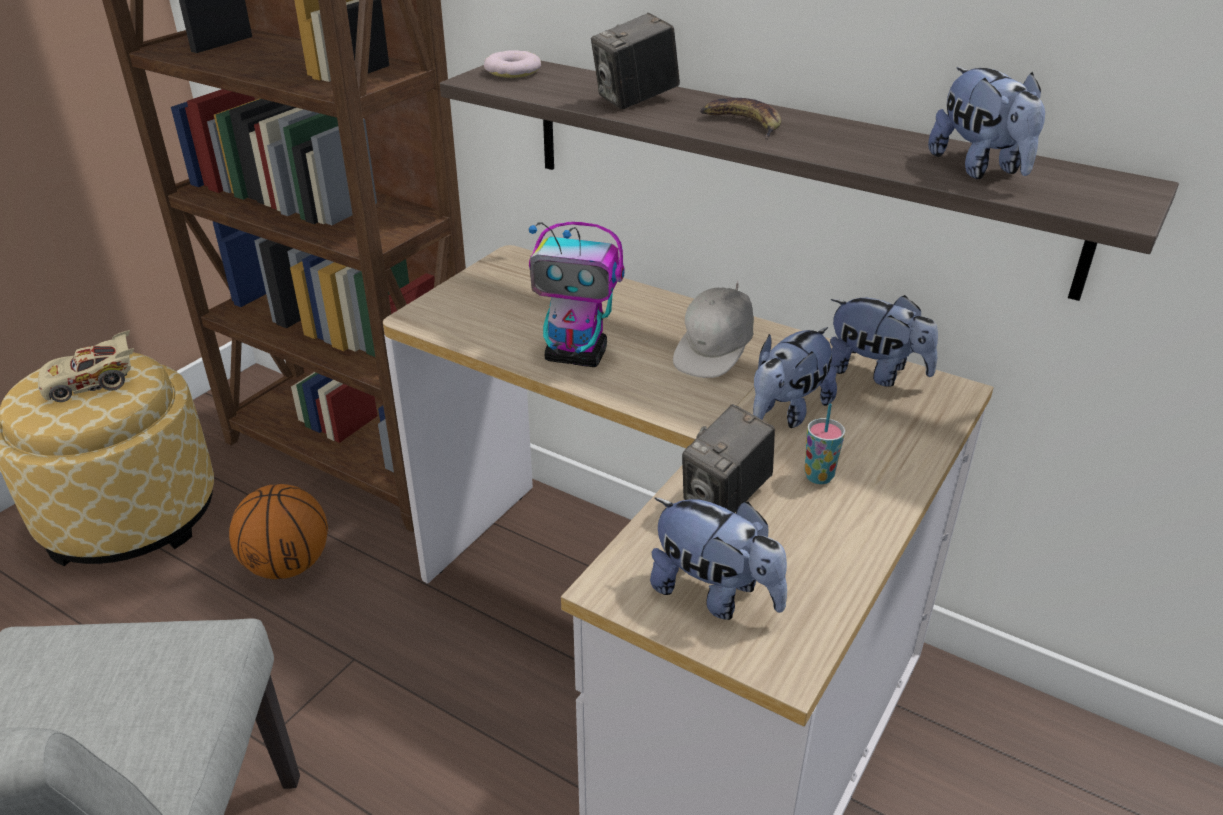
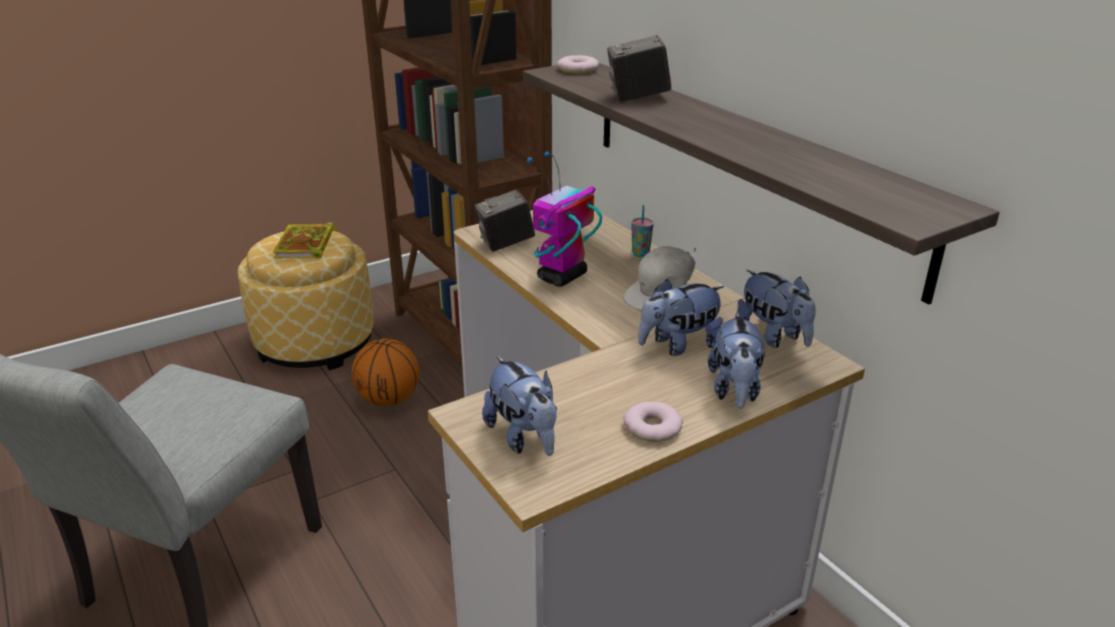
camera: 25 degrees right, 5 degrees down
beige toy car [38,330,134,402] -> book [273,222,335,259]
toy robot [529,222,625,367] -> toy robot turned 90 degrees clockwise [527,151,602,287]
camera [682,404,775,513] -> camera moved to [475,189,535,251]
banana [700,98,781,139] -> none
cup [804,403,845,484] -> cup moved to [632,205,654,257]
plush toy [928,67,1045,179] -> plush toy moved to [708,312,765,409]
none -> donut [624,402,683,442]

